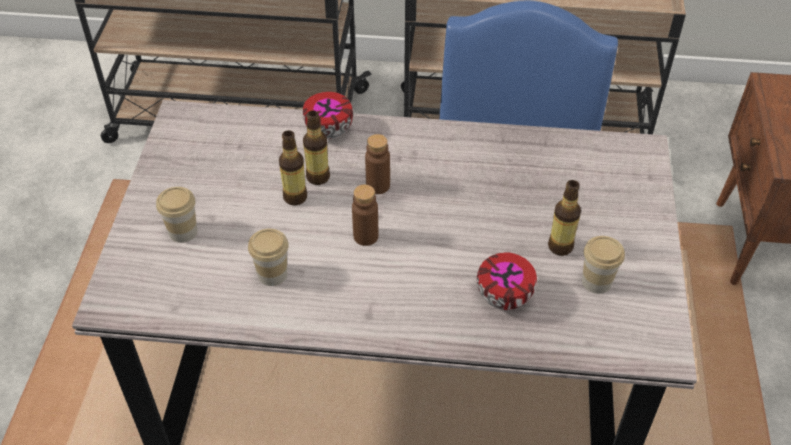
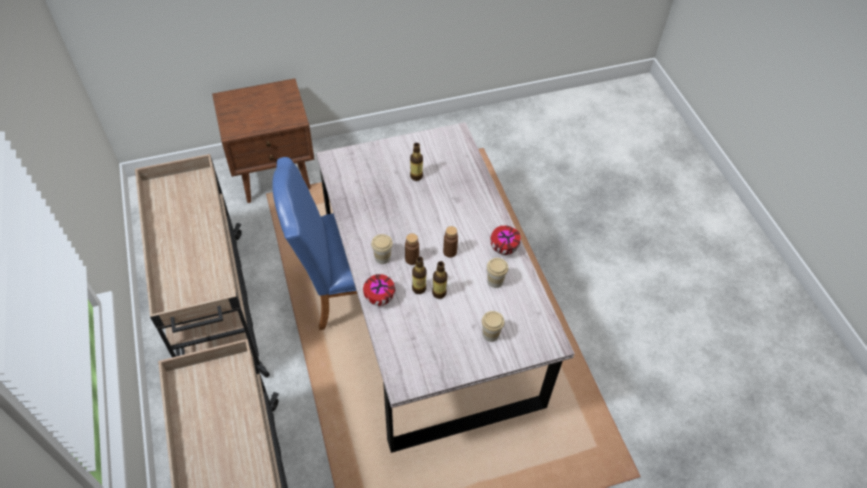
camera: 115 degrees left, 5 degrees up
bowl [477,252,537,310] -> bowl moved to [490,225,521,255]
cup [582,236,625,294] -> cup moved to [371,234,393,264]

